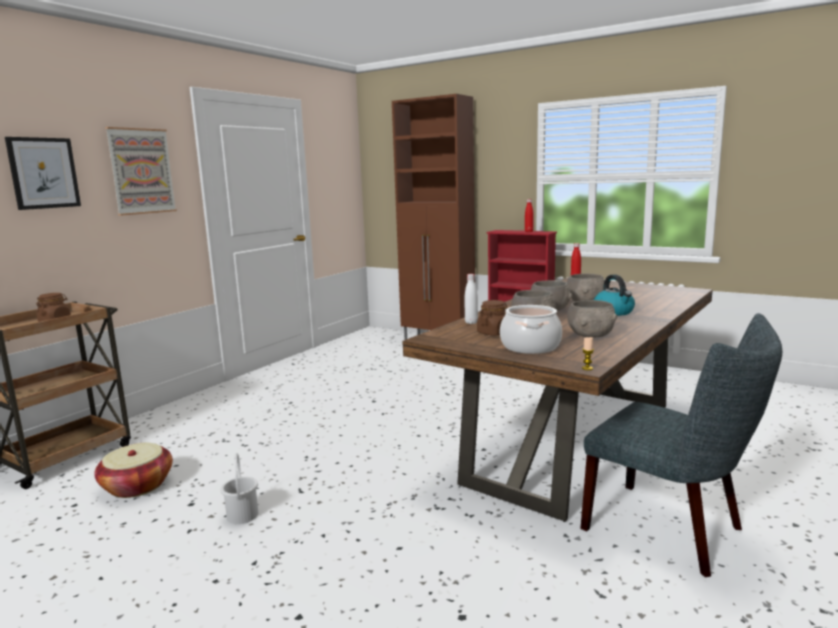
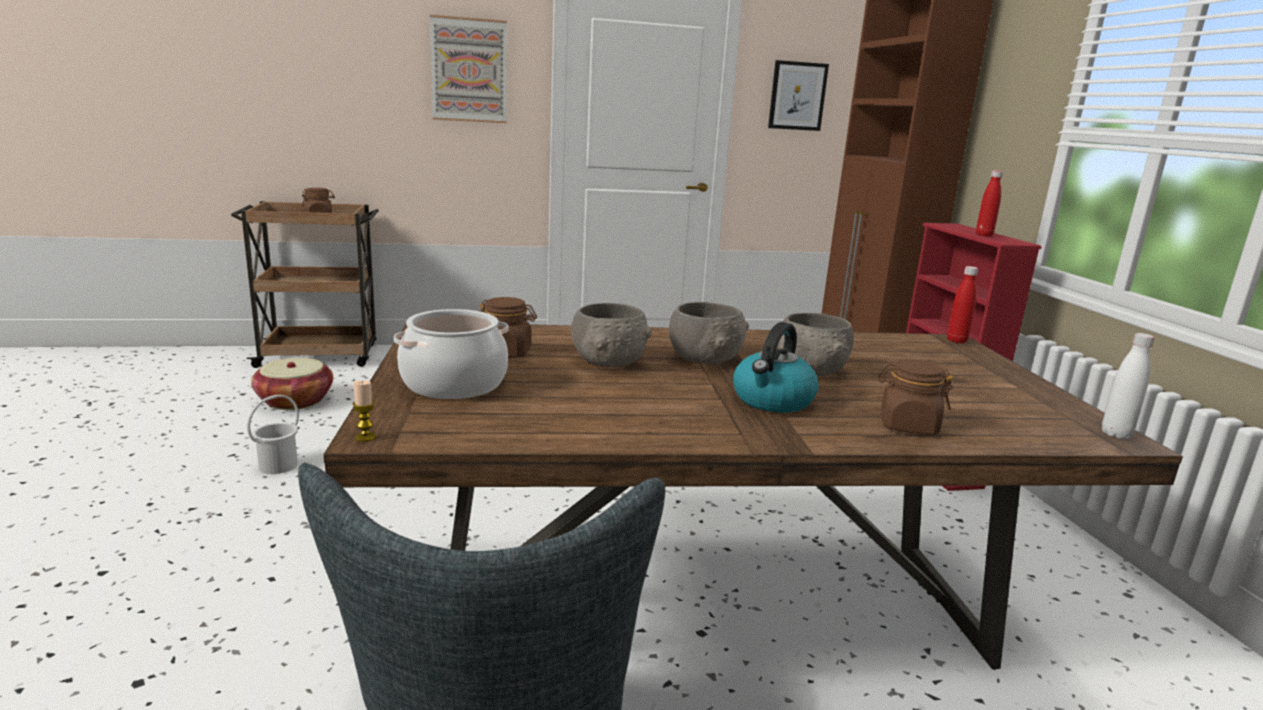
camera: 45 degrees right, 5 degrees up
picture [5,137,81,210] -> picture moved to [768,60,829,131]
white bottle [465,274,478,324] -> white bottle moved to [1102,333,1155,439]
grey bowl [567,300,617,338] -> none
none -> brown jar [878,359,953,435]

